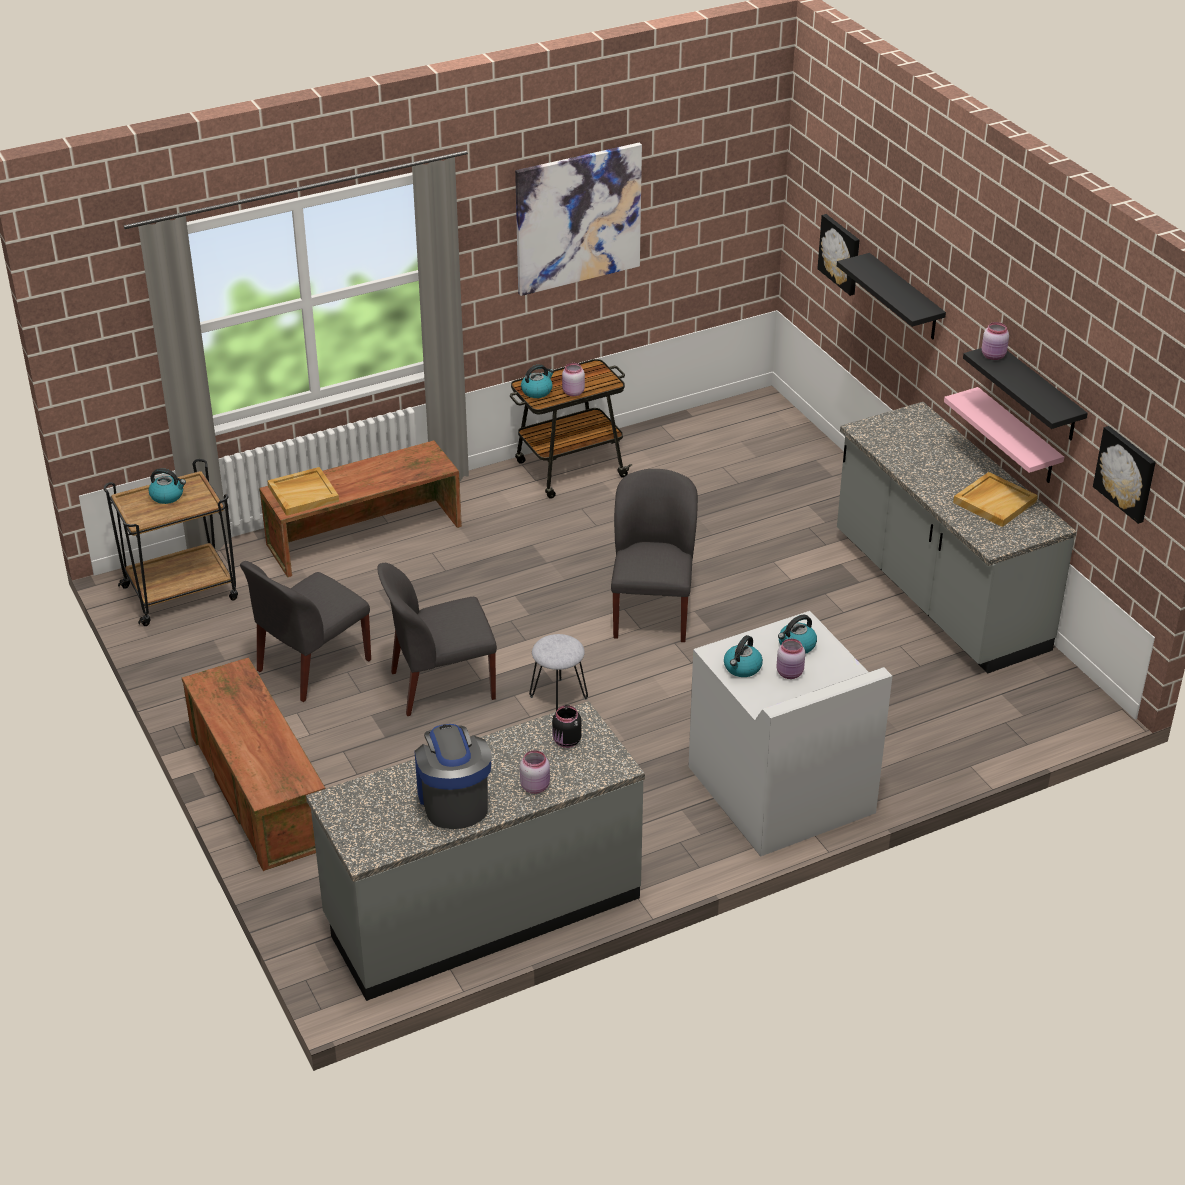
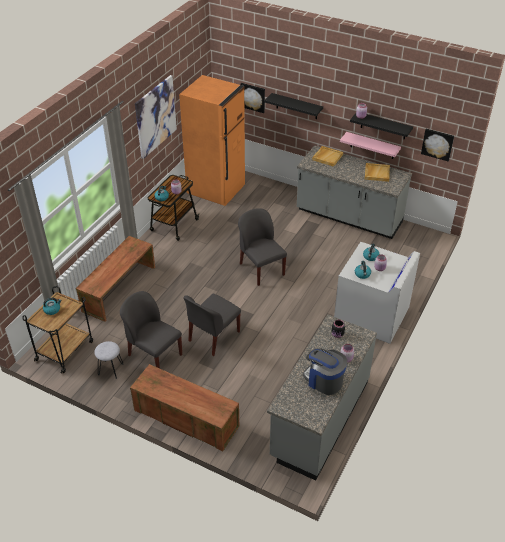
camera: 35 degrees left, 5 degrees up
grey chair [240,561,371,702] -> grey chair turned 120 degrees clockwise [120,291,182,369]
beige tray [267,467,339,516] -> beige tray moved to [312,146,343,167]
grey stool [529,634,588,711] -> grey stool moved to [94,341,123,379]
none -> orange fridge [179,75,245,206]

